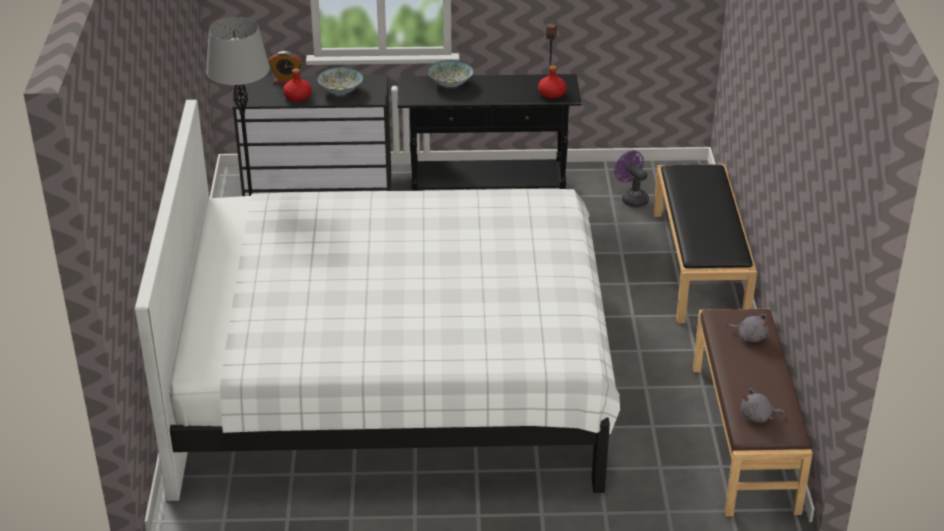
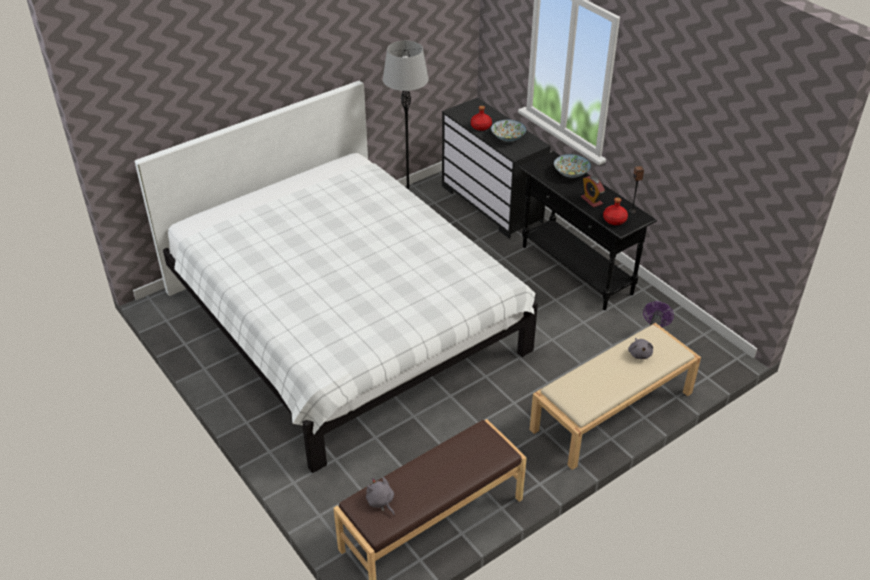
camera: 55 degrees right, 5 degrees up
alarm clock [269,51,303,84] -> alarm clock moved to [581,176,605,208]
black bench [653,164,757,323] -> beige bench [530,323,701,470]
grey plush toy [728,314,769,342] -> grey plush toy moved to [628,338,653,359]

